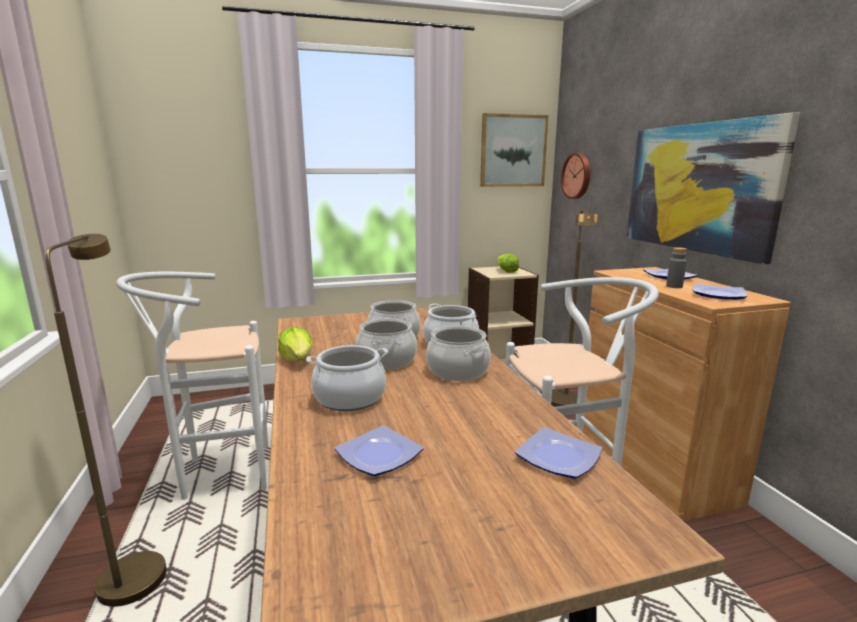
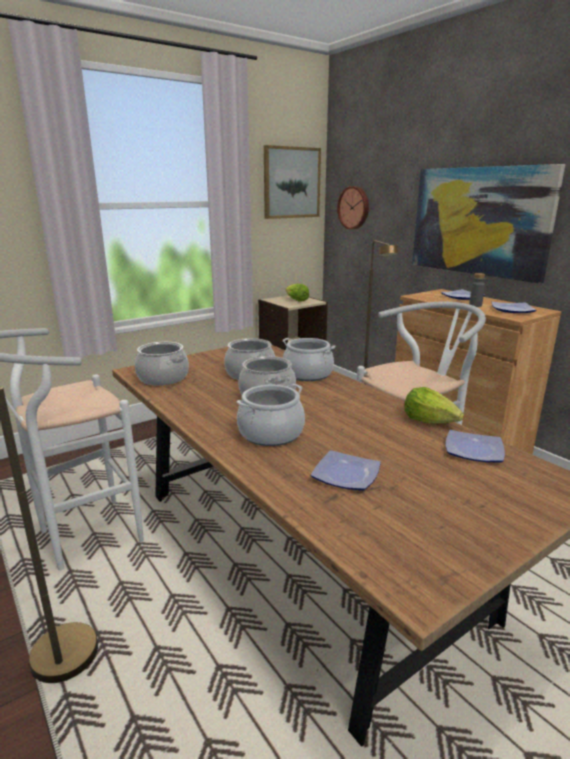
camera: 20 degrees left, 5 degrees up
lettuce [278,327,313,361] -> lettuce moved to [404,387,464,423]
cooking pot [426,326,491,381] -> cooking pot moved to [135,342,189,385]

